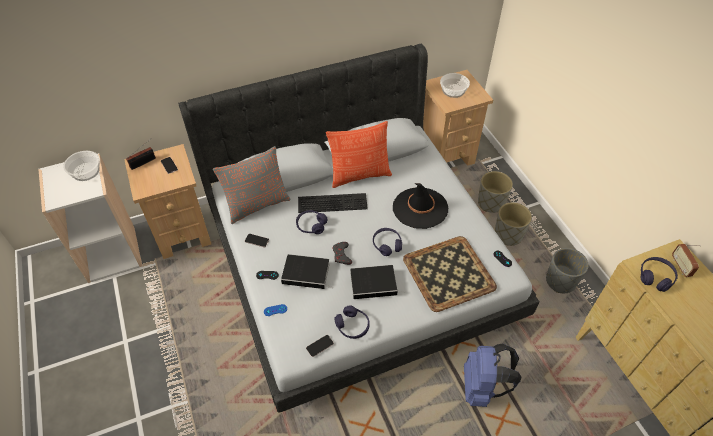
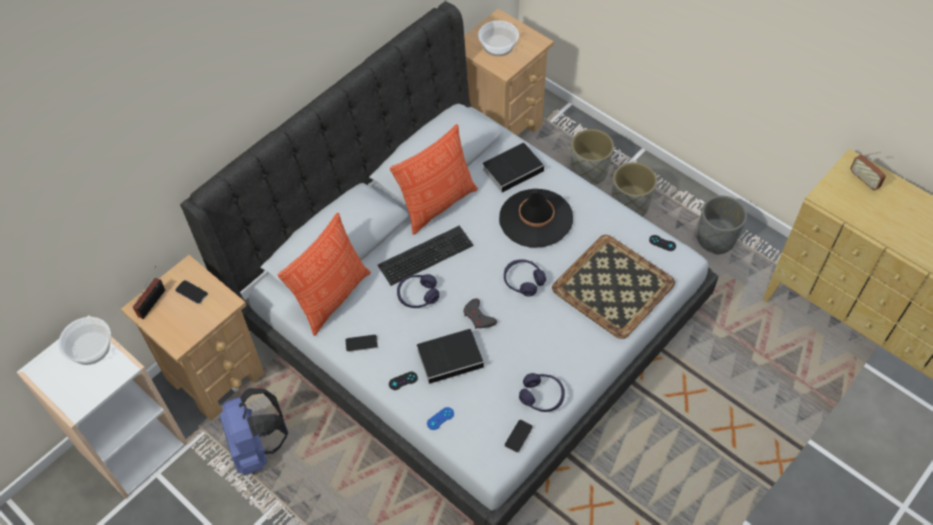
camera: 25 degrees left, 5 degrees up
grey pillow [213,146,291,224] -> orange pillow [278,213,371,336]
book [350,265,405,299] -> book moved to [483,143,550,193]
blue backpack [464,344,521,407] -> blue backpack moved to [220,388,288,476]
purple headphones [641,257,678,292] -> none

